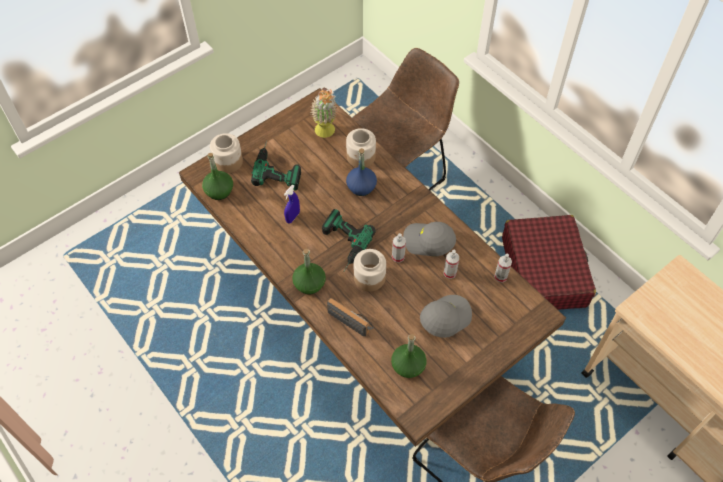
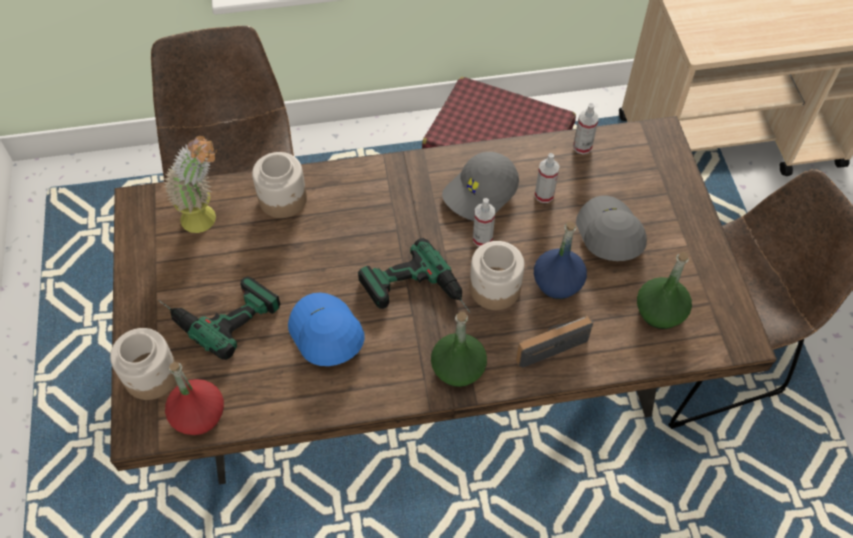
camera: 60 degrees left, 0 degrees up
green bottle [202,153,233,200] -> red bottle [165,362,224,435]
blue spray bottle [284,185,300,223] -> blue cap [288,293,365,366]
blue bottle [346,148,377,196] -> blue bottle moved to [534,221,587,299]

